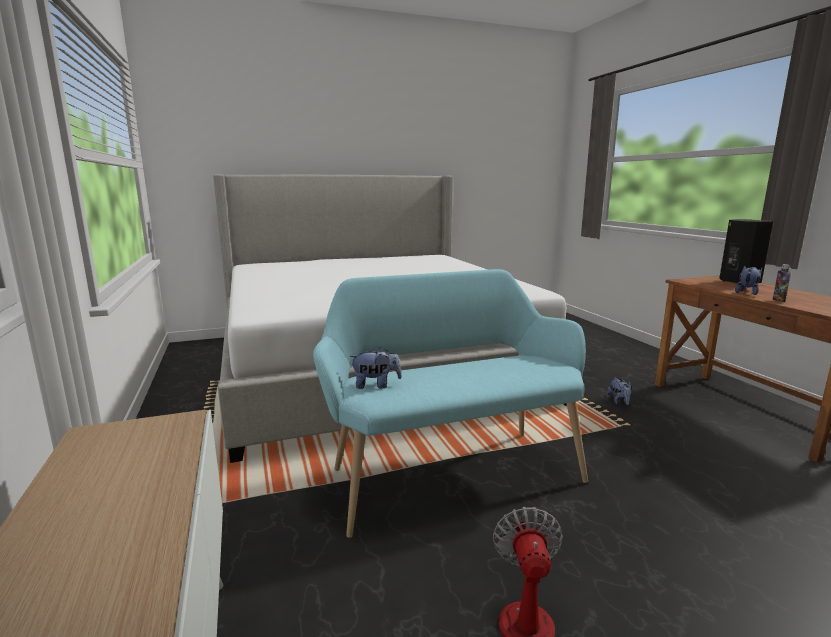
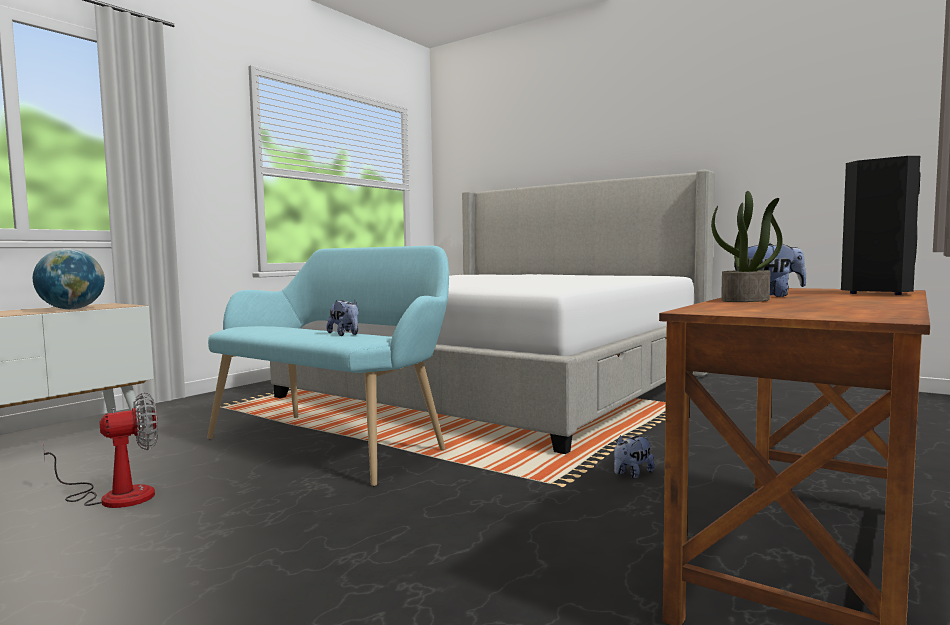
camera: 55 degrees right, 10 degrees down
plush toy [349,347,402,389] -> plush toy moved to [326,299,359,336]
bottle [772,264,791,302] -> potted plant [711,191,783,302]
none -> globe [33,249,105,309]

